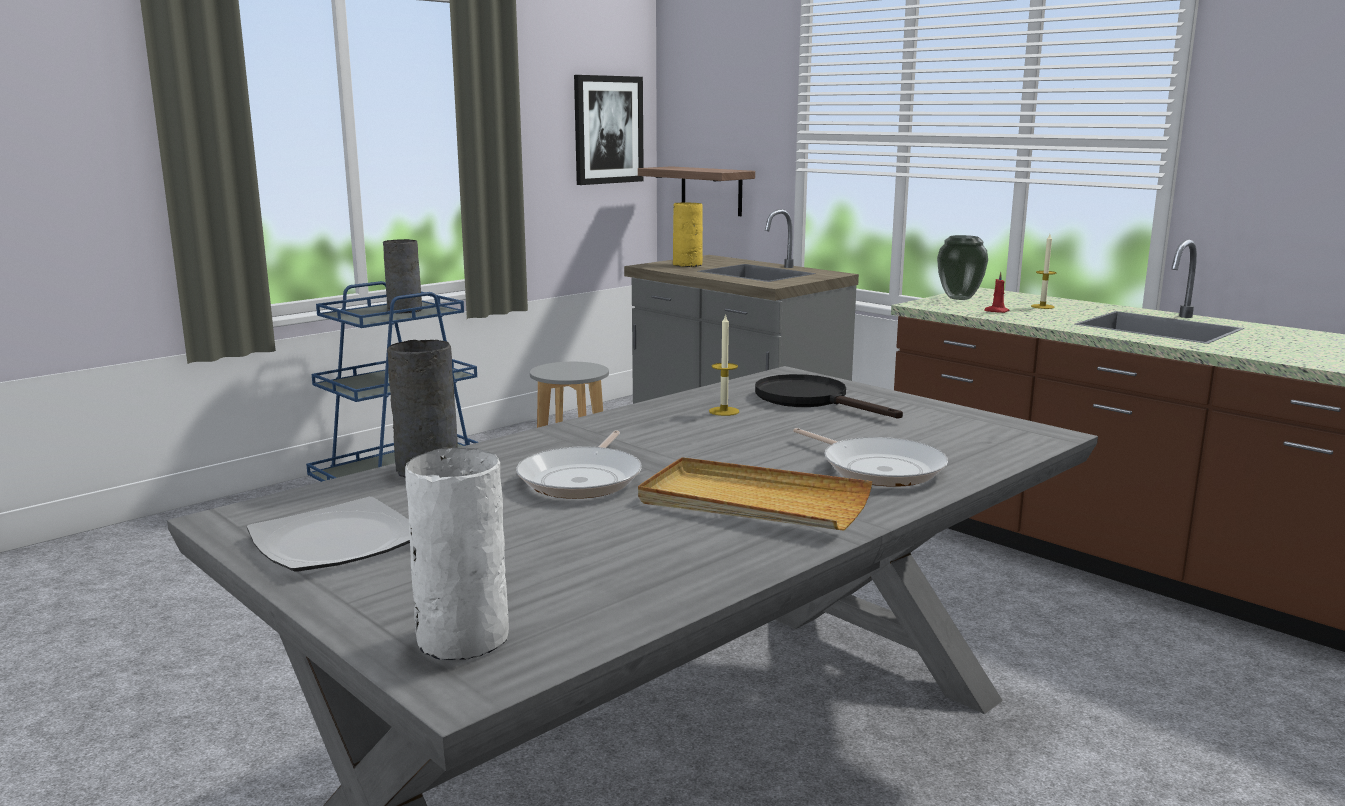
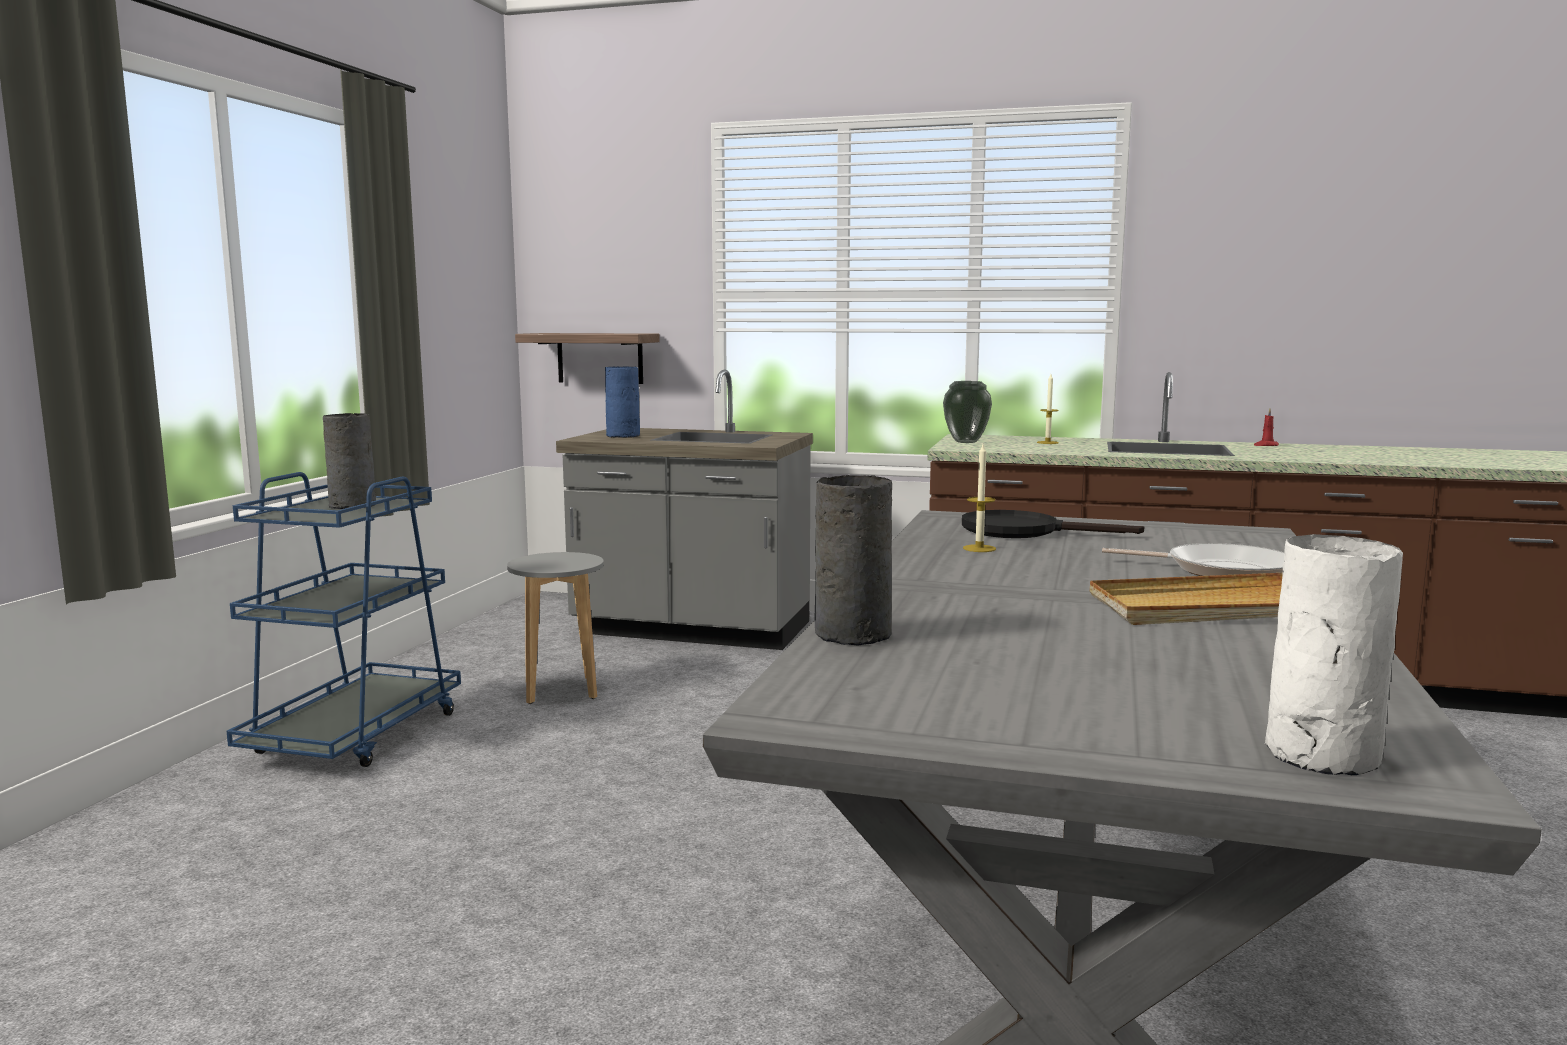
camera: 30 degrees left, 5 degrees down
plate [247,497,410,571] -> none
frying pan [516,430,642,499] -> none
picture [574,75,644,185] -> none
yellow vase [673,202,703,267] -> blue vase [605,367,640,438]
red candle [984,272,1010,313] -> red candle moved to [1254,408,1279,446]

